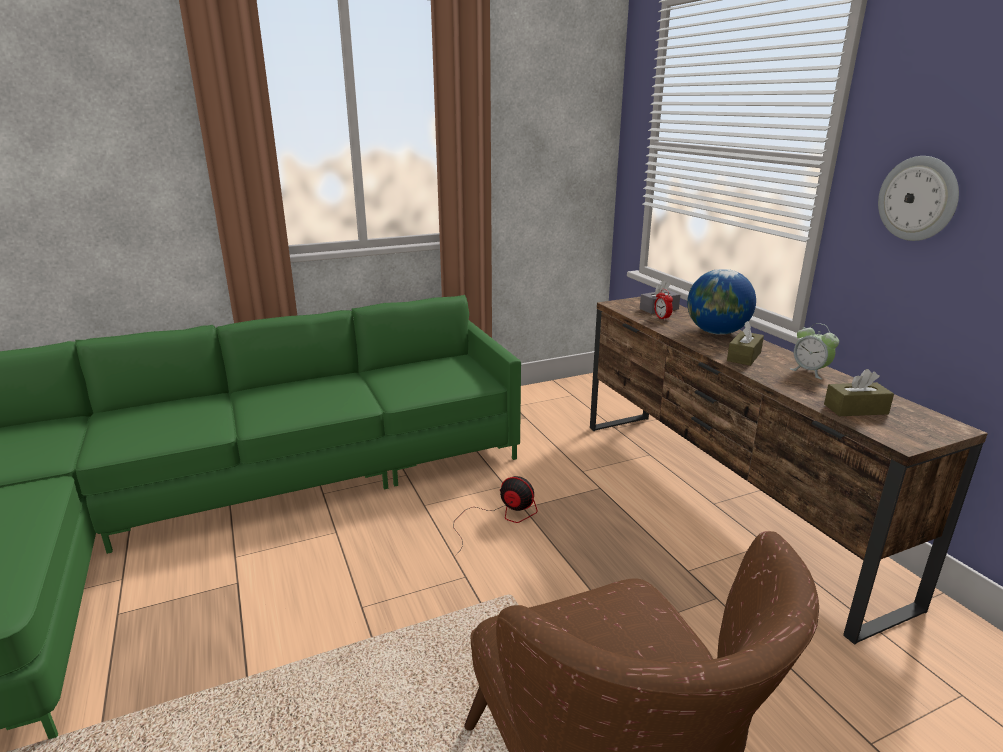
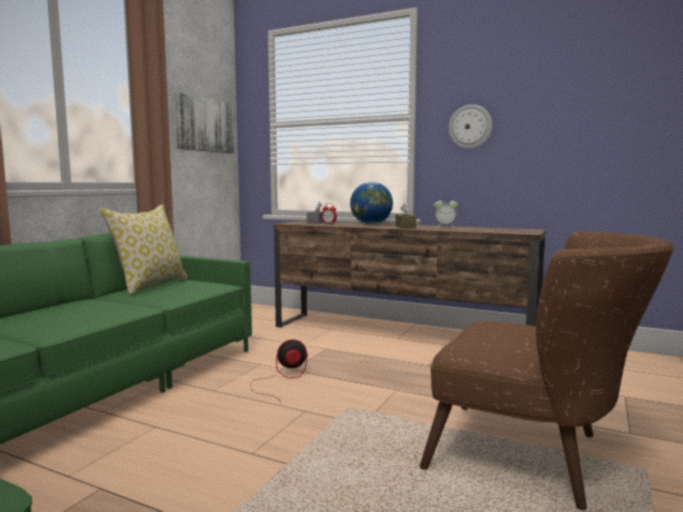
camera: 40 degrees left, 15 degrees down
brown tissue box [824,369,894,416] -> none
none -> pillow [100,205,188,295]
none -> picture [175,92,234,153]

